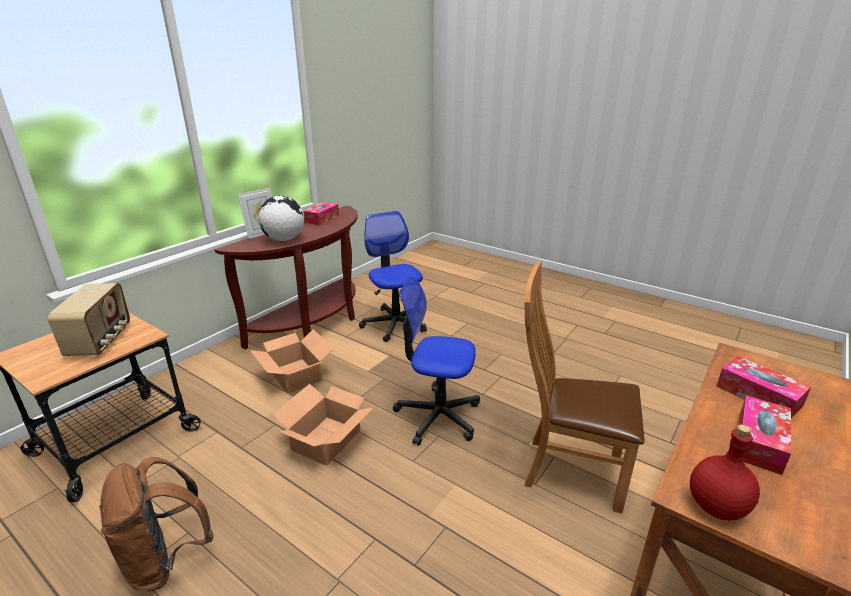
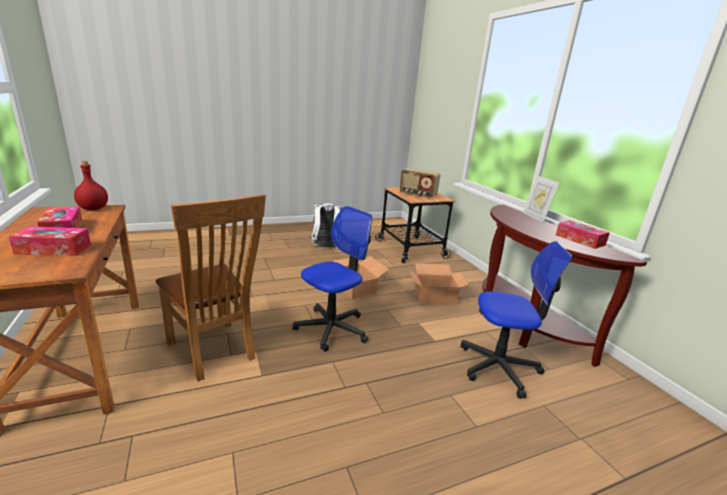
camera: 120 degrees right, 5 degrees down
brown backpack [99,457,214,591] -> white backpack [310,203,342,248]
globe [258,196,305,241] -> none
brown chair [524,261,645,513] -> brown chair turned 90 degrees clockwise [155,194,266,382]

